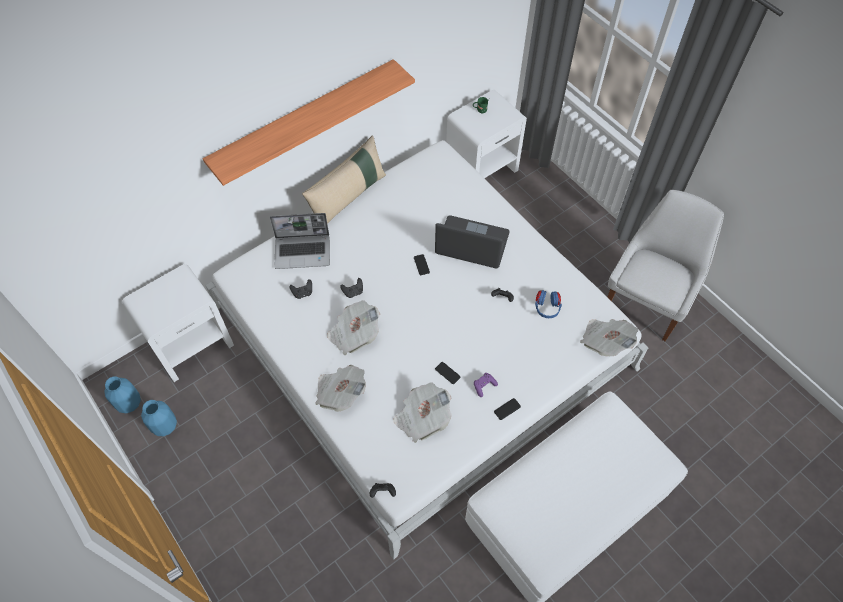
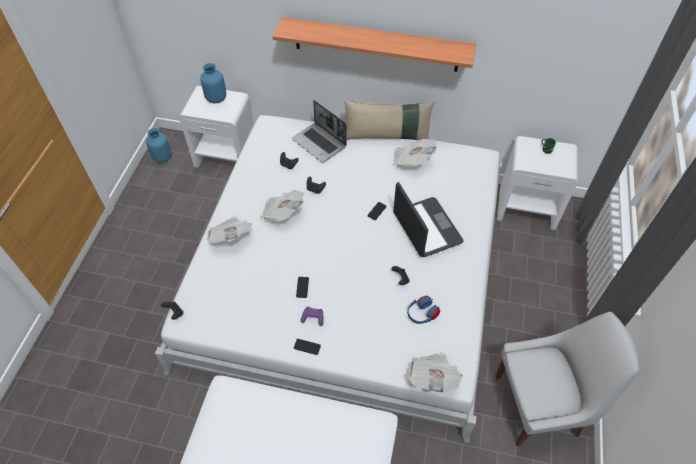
camera: 50 degrees right, 5 degrees down
blue vase [141,400,177,436] -> blue vase moved to [200,63,226,103]
newspaper [393,382,452,443] -> newspaper moved to [393,139,437,166]

